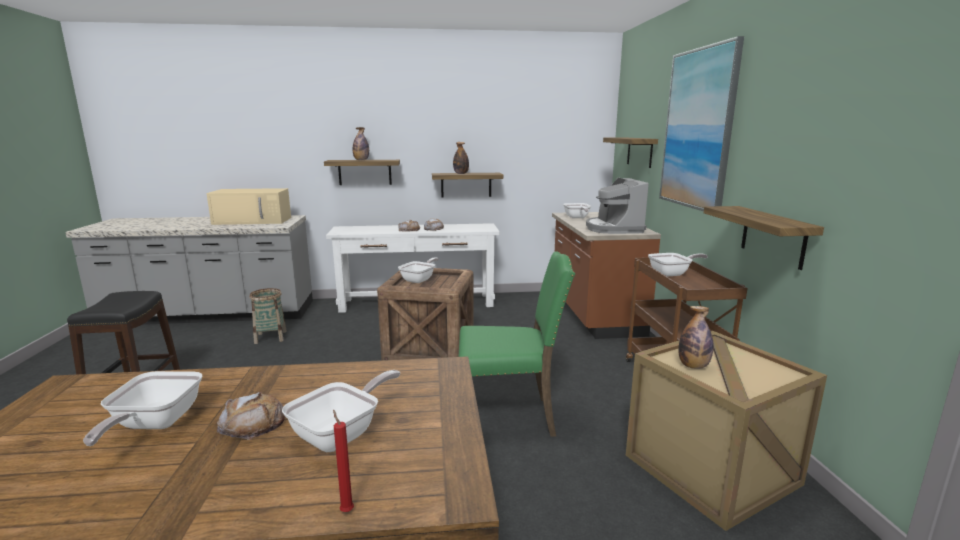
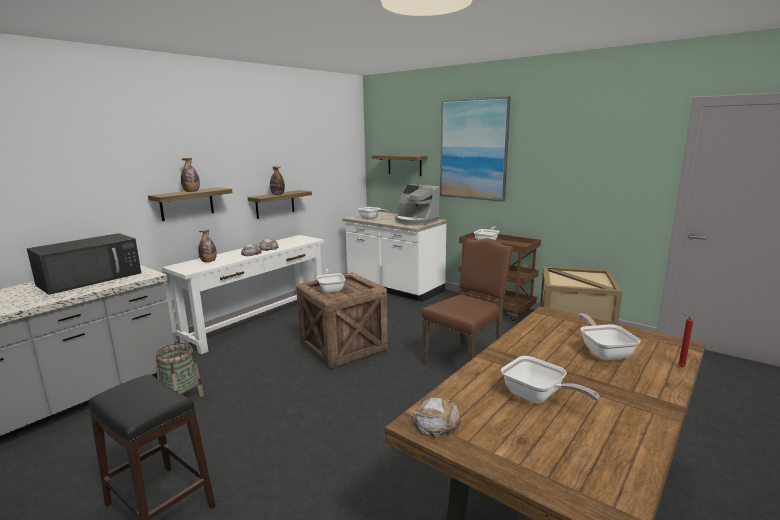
camera: 45 degrees left, 0 degrees up
beige microwave [206,188,291,225] -> black microwave [27,233,141,295]
bread [217,392,285,440] -> bread moved to [413,397,462,438]
green chair [459,251,575,437] -> brown chair [422,238,513,363]
brown counter [552,212,661,339] -> white counter [342,212,447,302]
bottle [678,306,714,369] -> bottle moved to [198,230,217,263]
shelf [704,206,824,270] -> none

